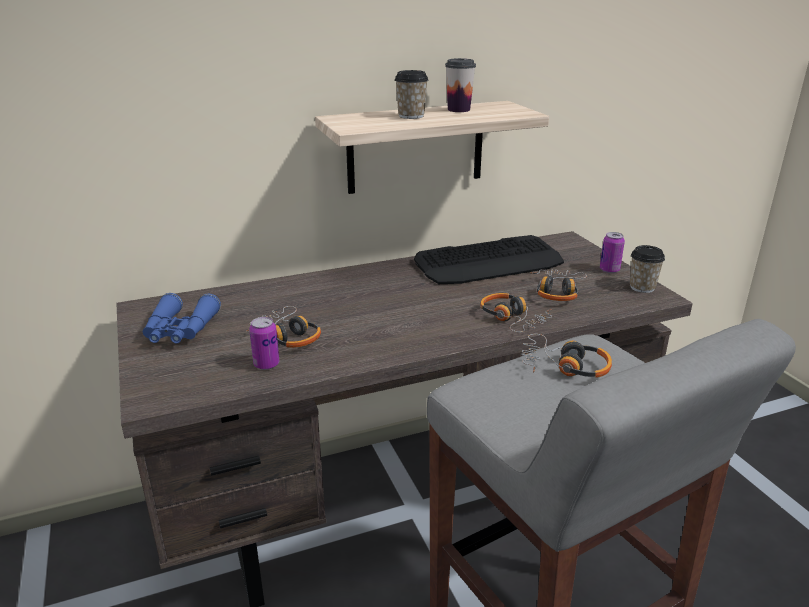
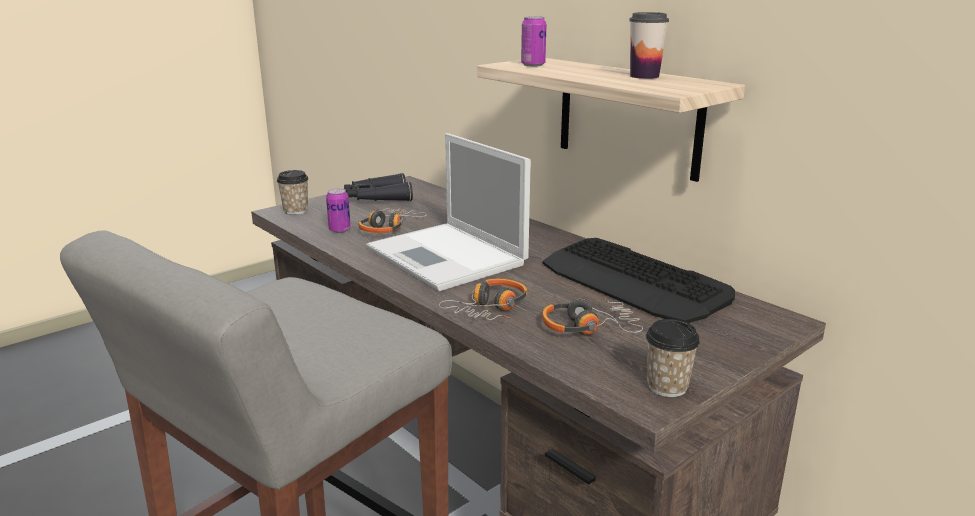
camera: 70 degrees right, 5 degrees down
blue binoculars [143,293,221,343] -> black binoculars [344,173,413,201]
cup [395,70,428,119] -> cup moved to [277,170,309,215]
headphones [521,334,612,378] -> none
can [600,232,625,273] -> can moved to [521,16,546,66]
none -> laptop [366,133,531,291]

